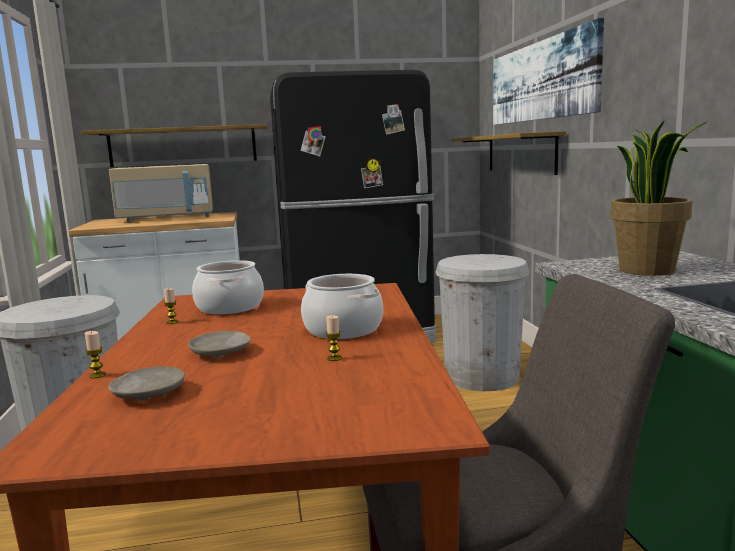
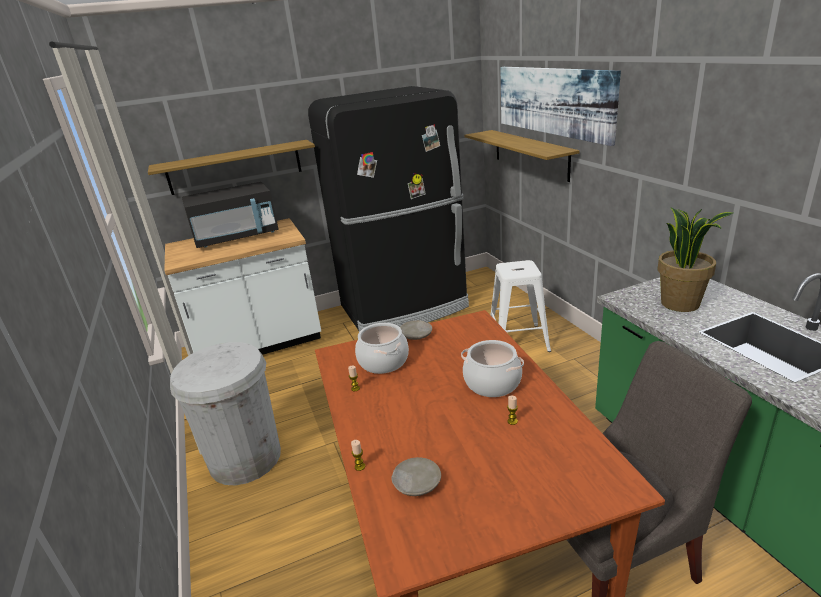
camera: 10 degrees left, 15 degrees up
beige microwave [109,164,213,222] -> black microwave [182,182,279,248]
beige plate [188,331,251,358] -> beige plate moved to [400,320,432,340]
white trash can [435,254,529,391] -> white stool [491,260,551,352]

